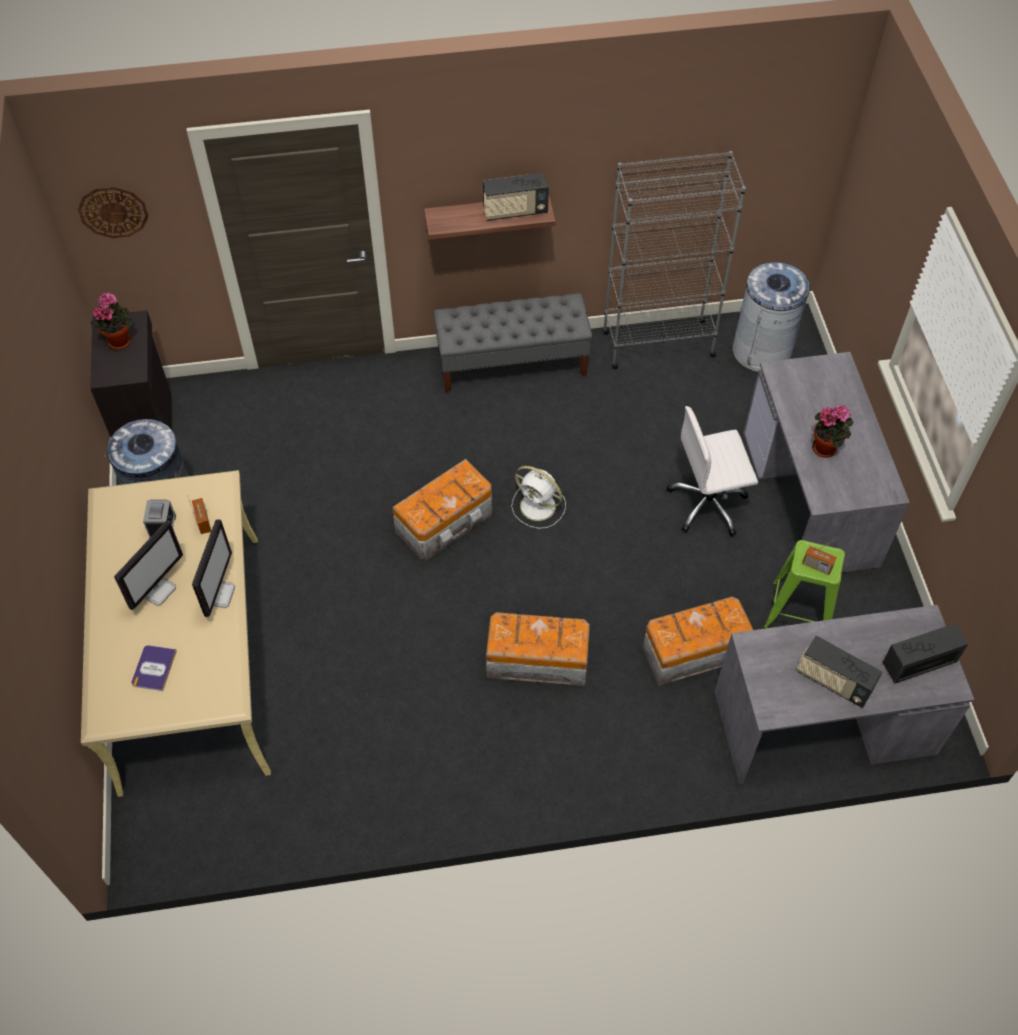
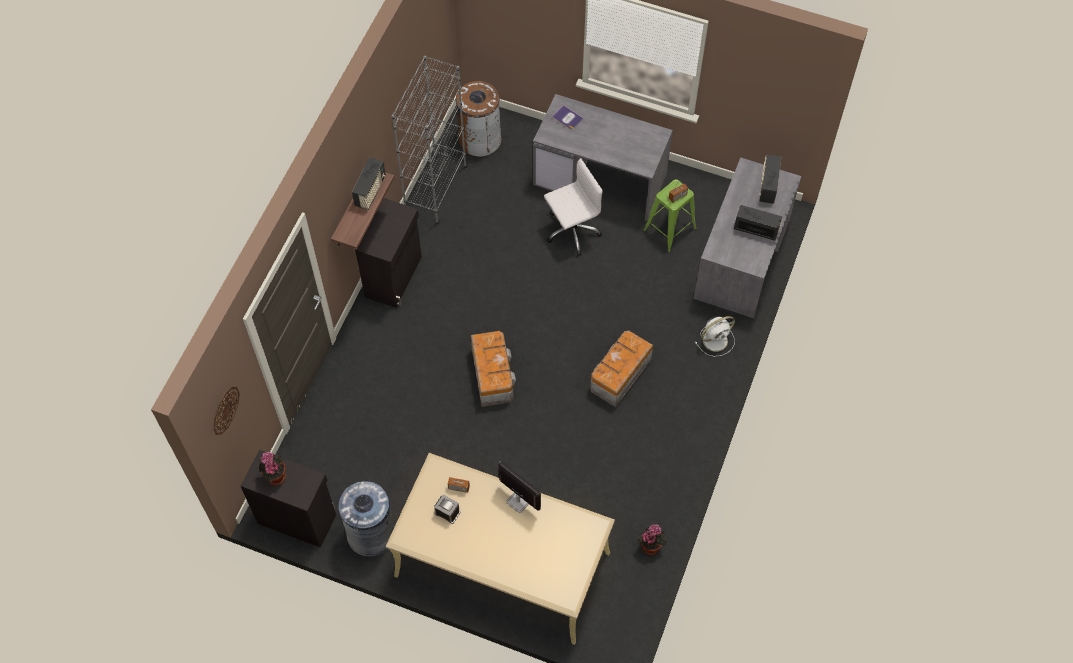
camera: 60 degrees left, 5 degrees up
monitor [114,520,183,610] -> none
book [132,645,177,691] -> book moved to [553,105,584,130]
grey bench [433,293,592,393] -> black cabinet [355,198,422,308]
white fan [511,466,566,529] -> white fan moved to [695,316,735,357]
storage box [643,597,753,686] -> none
white office chair [667,406,758,537] -> white office chair turned 135 degrees counterclockwise [544,158,603,256]
grey trash can [732,262,810,372] -> brown trash can [456,81,501,157]
radio [797,635,882,708] -> radio turned 135 degrees counterclockwise [734,205,783,241]
potted plant [812,405,854,458] -> potted plant moved to [638,524,667,556]

